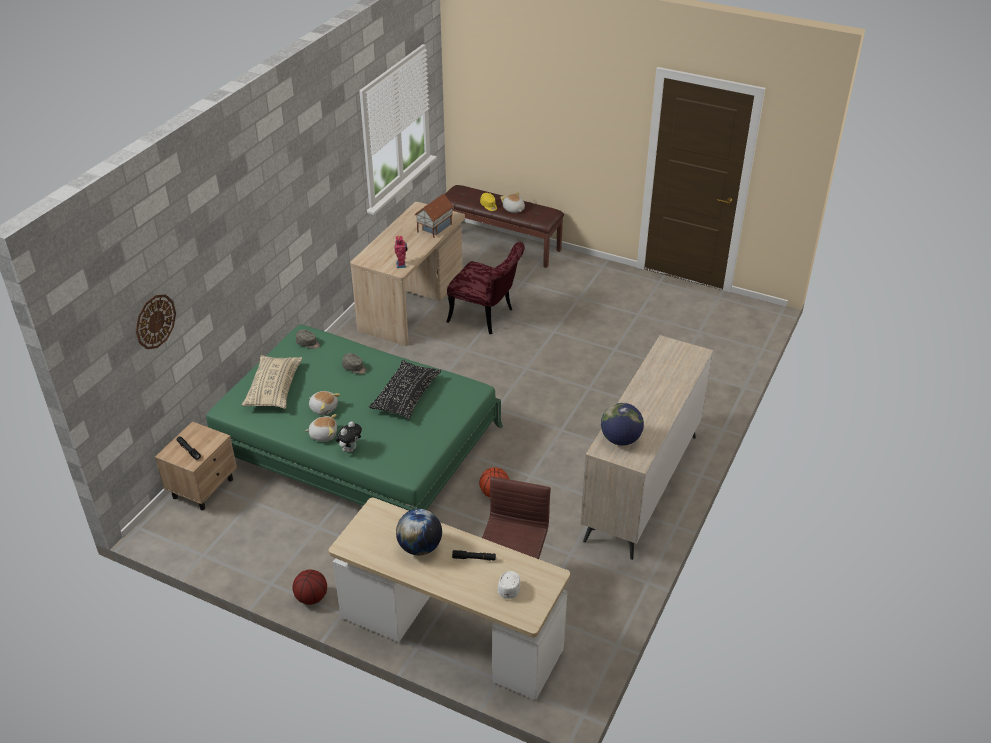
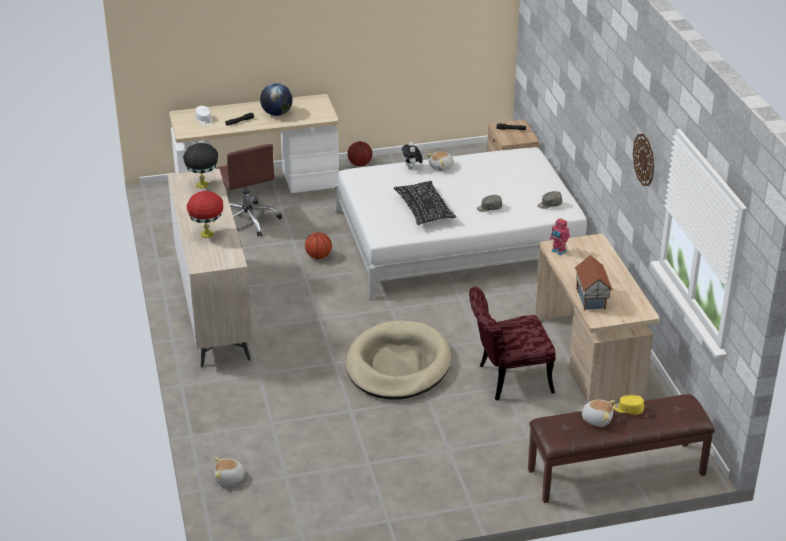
camera: 140 degrees right, 5 degrees down
wall clock [136,295,176,349] -> wall clock moved to [633,134,654,186]
green bed [206,324,503,511] -> white bed [334,147,587,300]
beige pillow [242,355,302,409] -> none
plush toy [309,391,340,415] -> plush toy moved to [214,457,249,485]
globe [601,403,644,446] -> black table lamp [183,143,218,188]
none -> red table lamp [187,191,223,238]
none -> beige dog bed [346,320,451,399]

